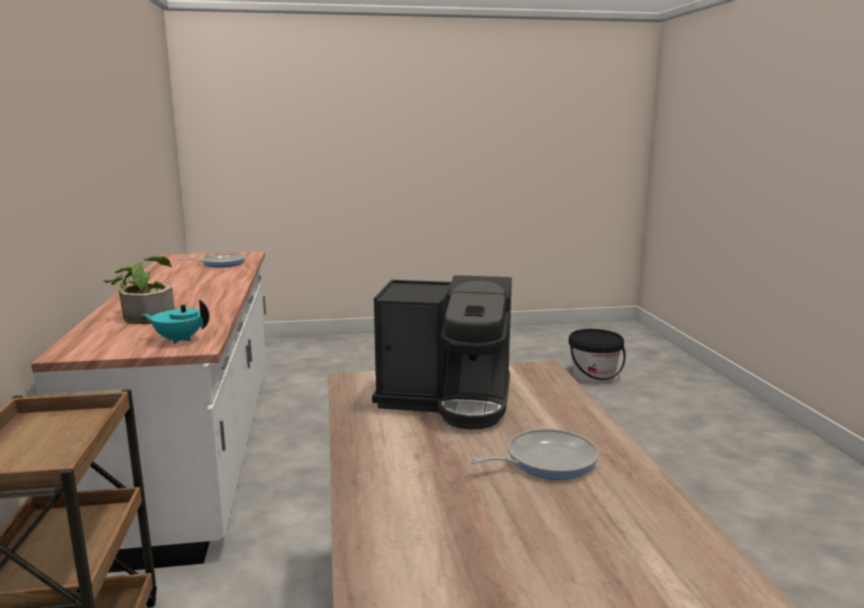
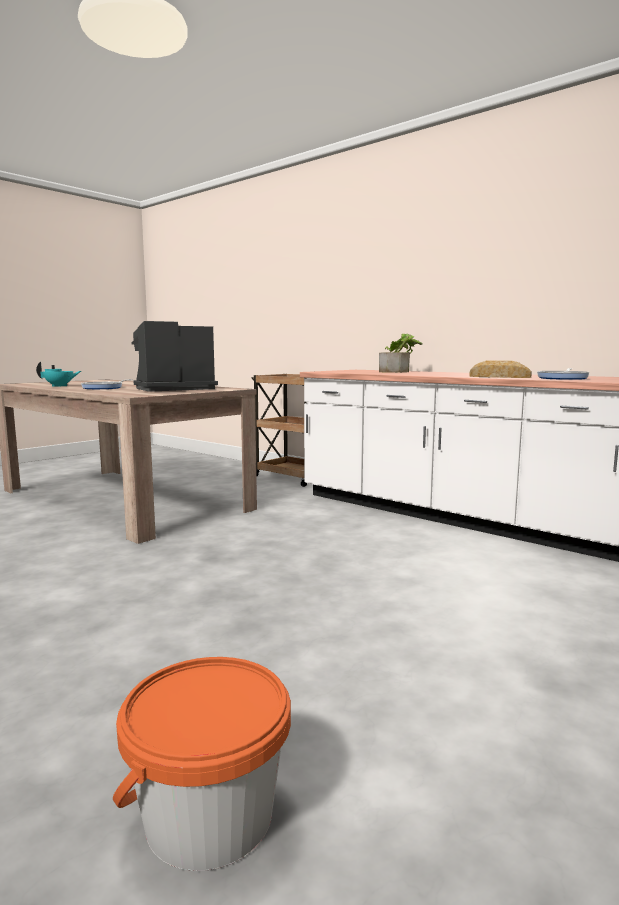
camera: 140 degrees right, 5 degrees down
turquoise teapot [142,300,209,344] -> turquoise teapot moved to [36,362,81,387]
black bucket [569,329,626,384] -> orange bucket [113,657,291,871]
none -> bread [469,360,532,378]

